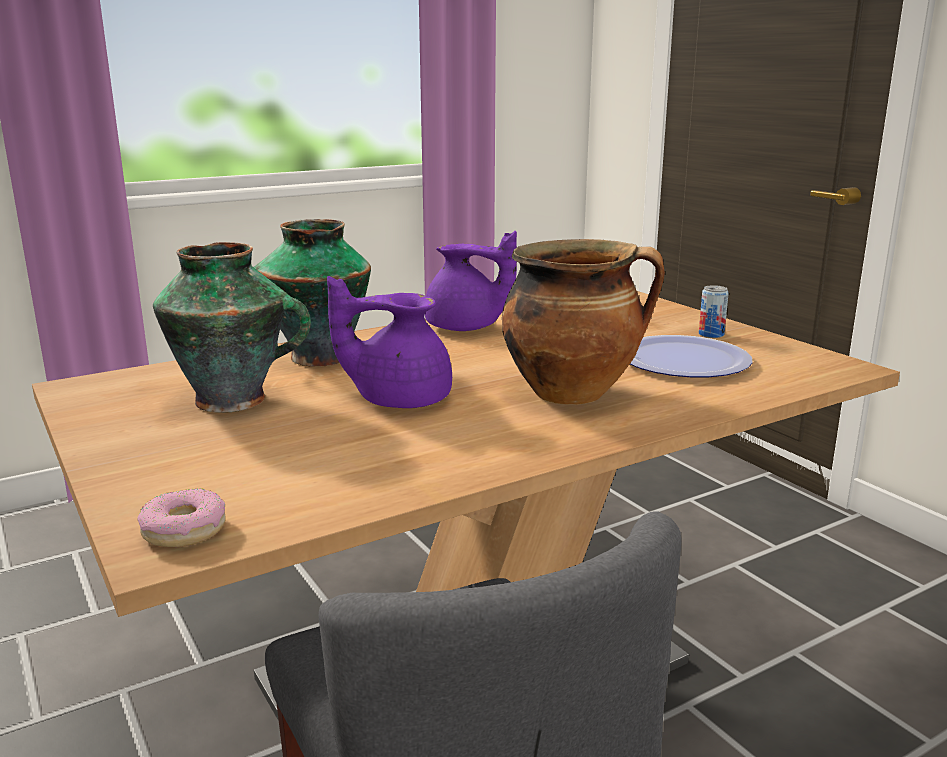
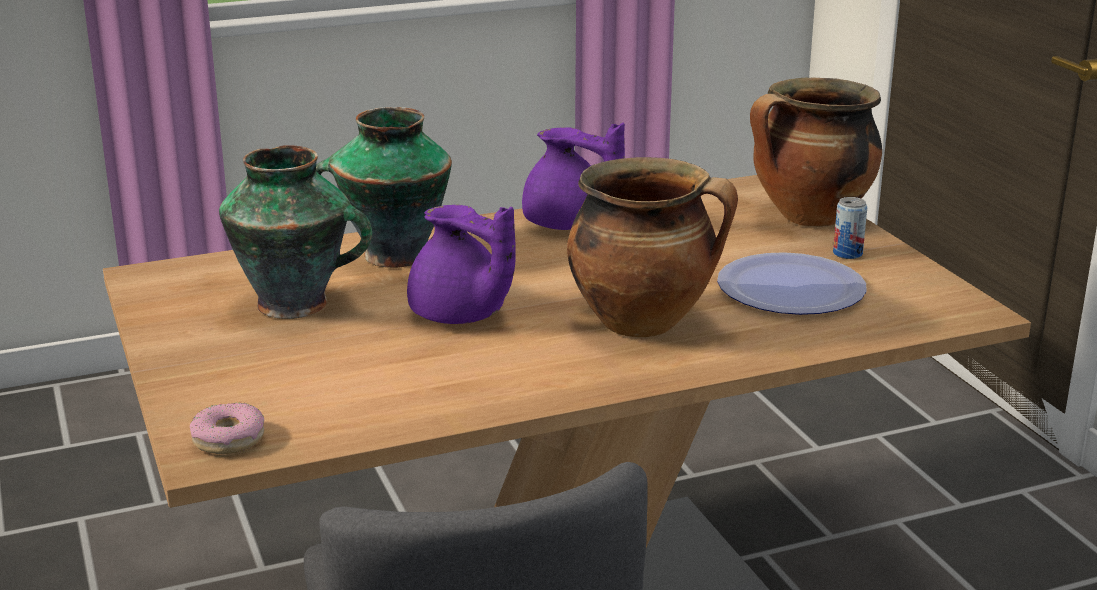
camera: 10 degrees right, 5 degrees up
purple teapot [327,276,452,408] -> purple teapot turned 150 degrees counterclockwise [407,205,516,324]
none -> cooking pot [750,77,882,226]

